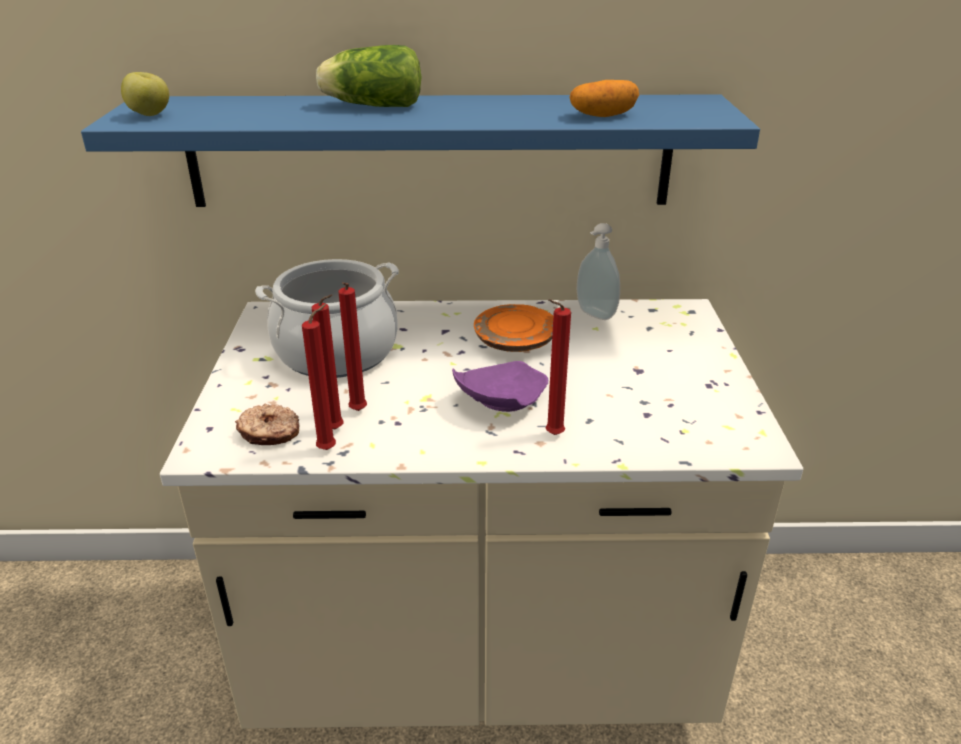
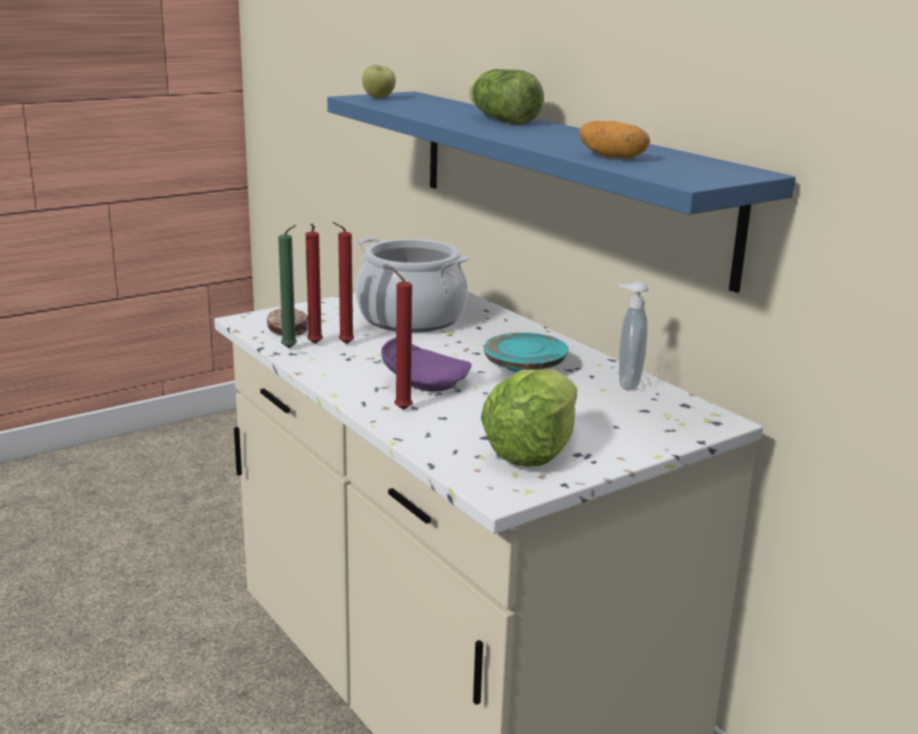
camera: 55 degrees right, 10 degrees down
red candle [302,304,336,450] -> green candle [278,225,297,348]
orange plate [474,304,553,352] -> turquoise plate [483,333,568,372]
none -> lettuce [481,370,577,467]

